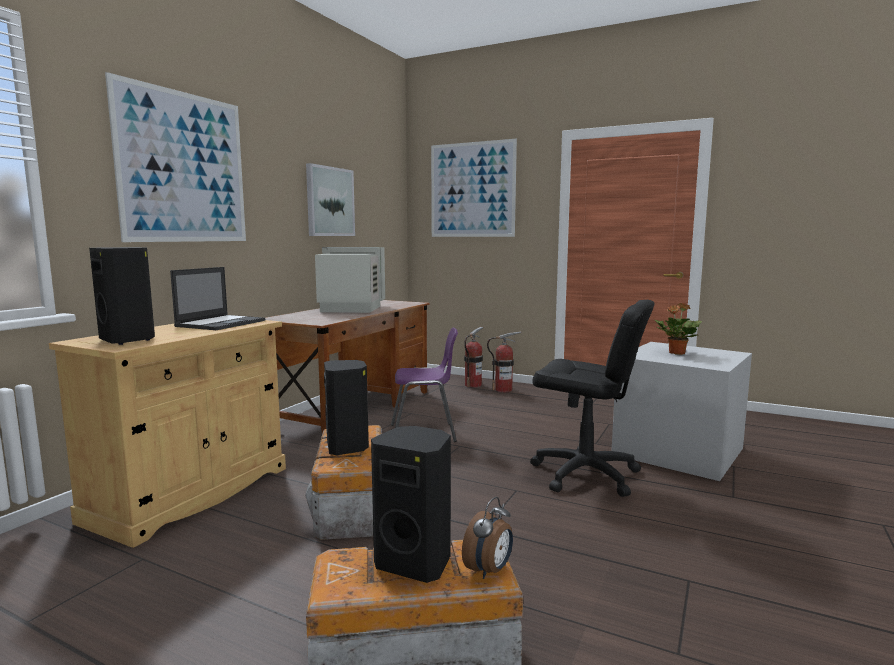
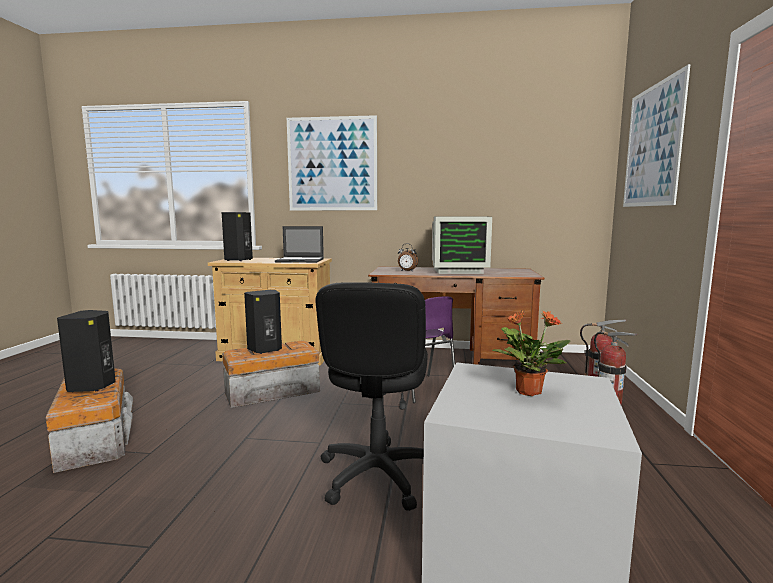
camera: 70 degrees right, 0 degrees up
picture [306,163,355,236] -> none
monitor [315,247,385,313] -> monitor turned 105 degrees clockwise [432,217,492,274]
alarm clock [462,497,513,579] -> alarm clock moved to [398,244,418,271]

